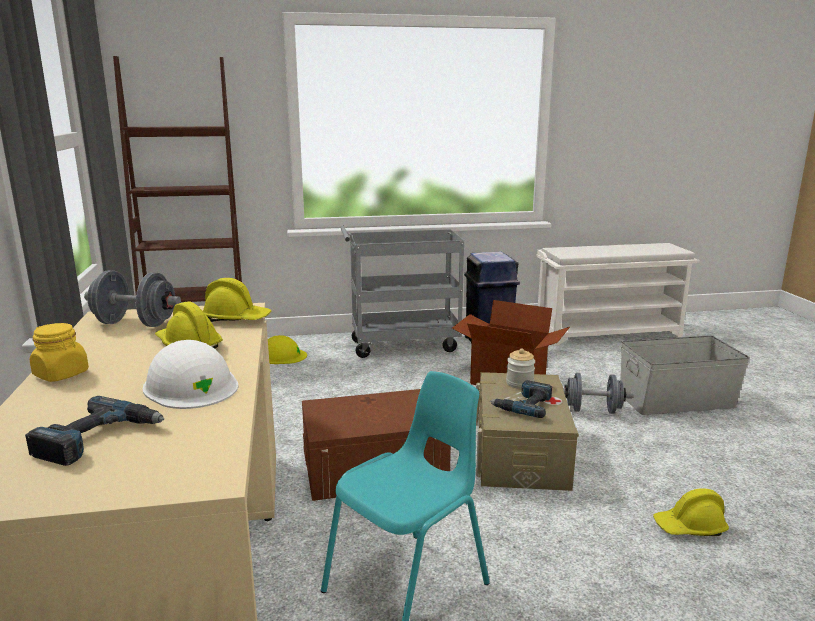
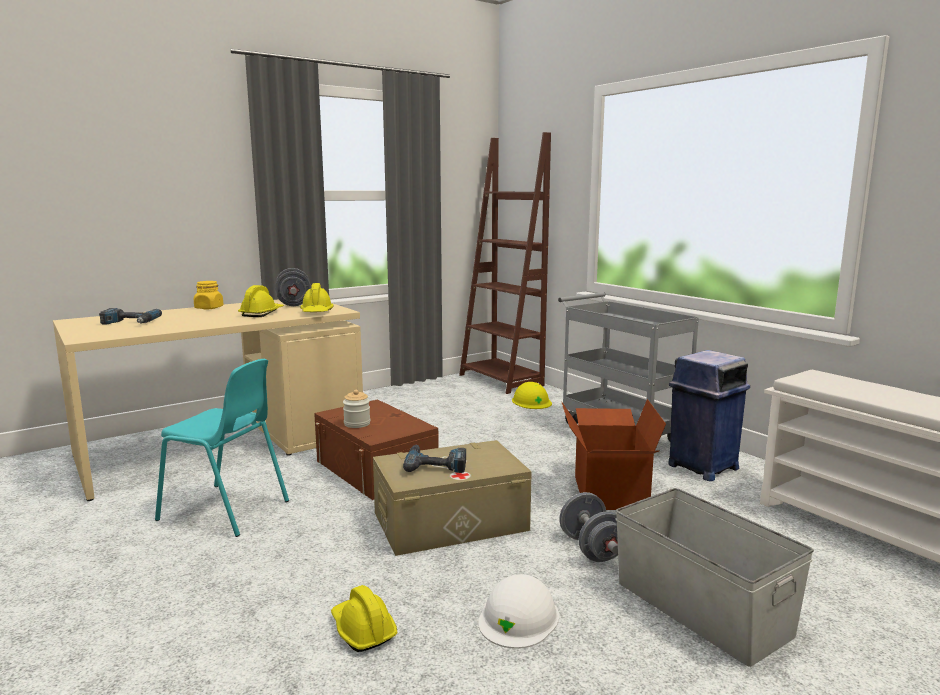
camera: 65 degrees right, 5 degrees down
white hard hat [143,340,238,409] -> white hard hat moved to [478,574,559,649]
jar [506,349,535,389] -> jar moved to [343,390,370,428]

